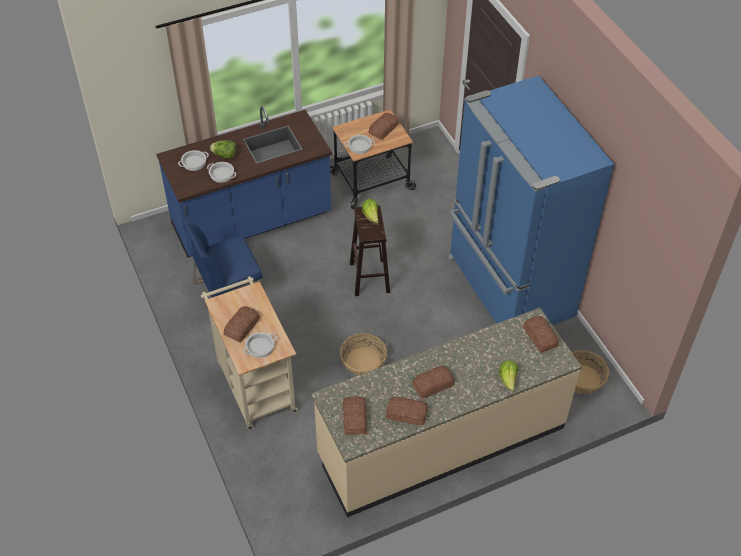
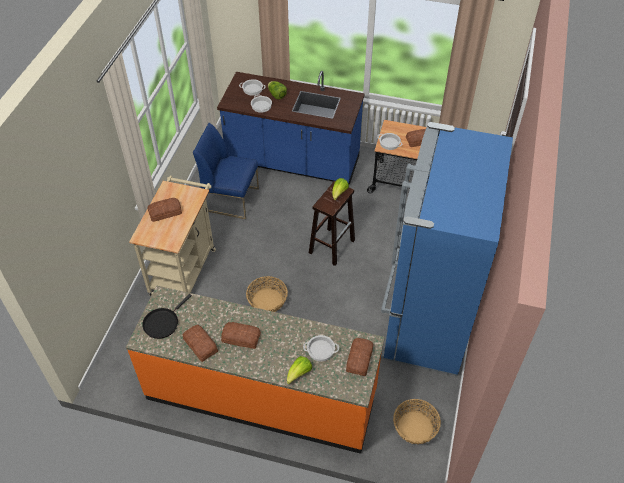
camera: 40 degrees right, 0 degrees up
cooking pot [243,332,277,358] -> cooking pot moved to [303,335,339,361]
beige counter [311,308,582,518] -> orange counter [126,286,385,454]
bread [343,396,367,435] -> black frying pan [142,294,192,339]

